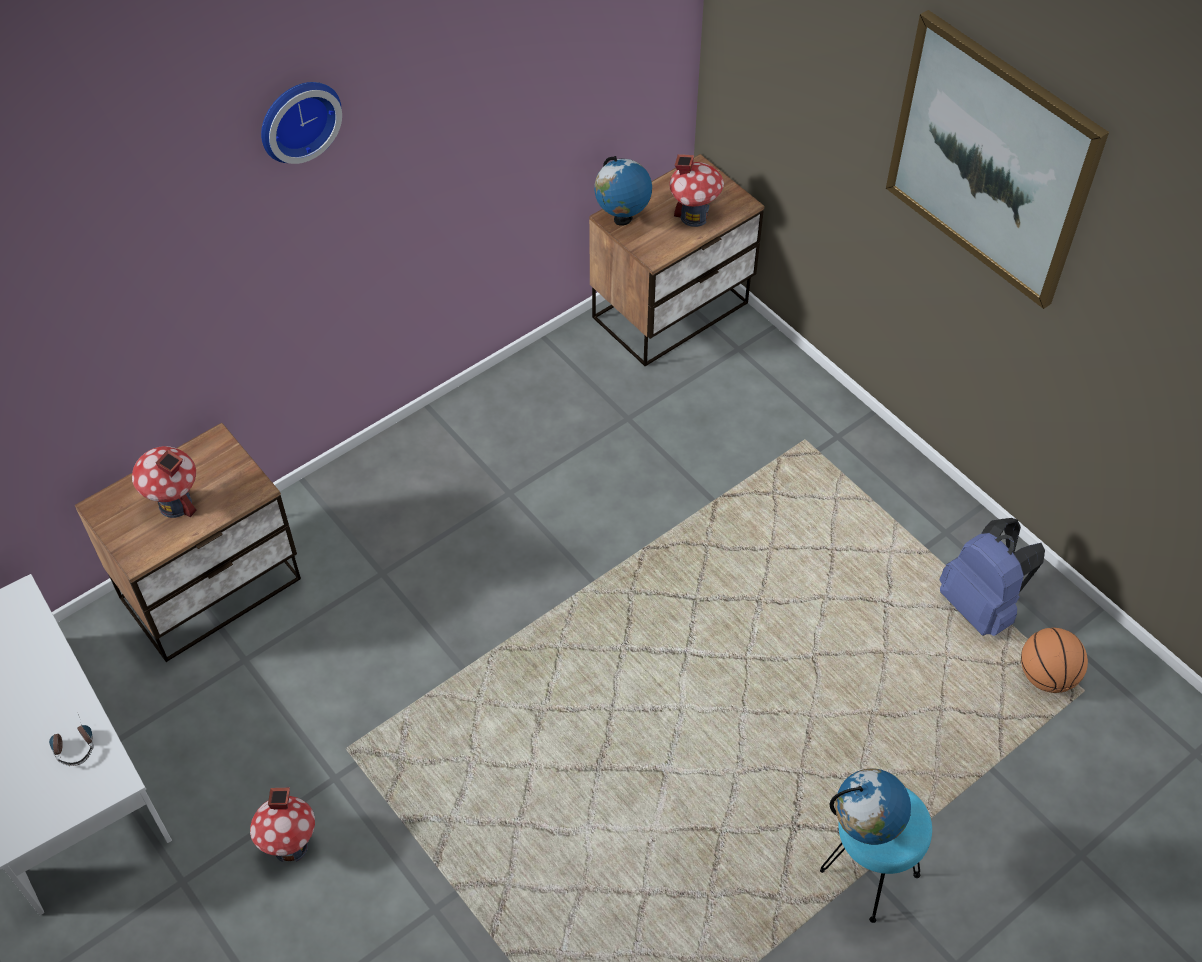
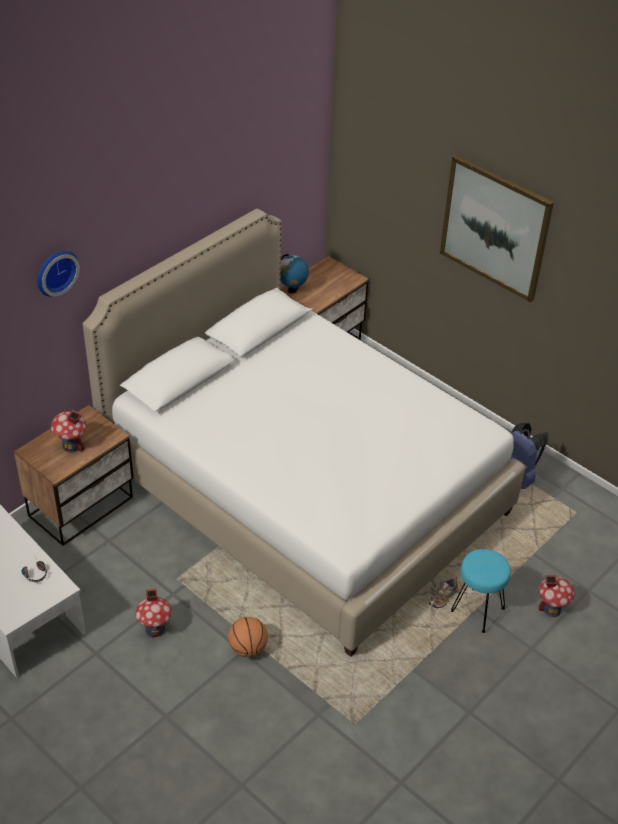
camera: 10 degrees left, 10 degrees down
wall clock [261,82,342,164] -> wall clock moved to [37,250,80,297]
toy house [669,154,724,227] -> toy house moved to [539,575,575,617]
globe [830,769,911,845] -> none
basketball [1021,628,1088,693] -> basketball moved to [228,617,268,657]
none -> white bed [83,209,525,657]
none -> shoe [429,577,458,608]

